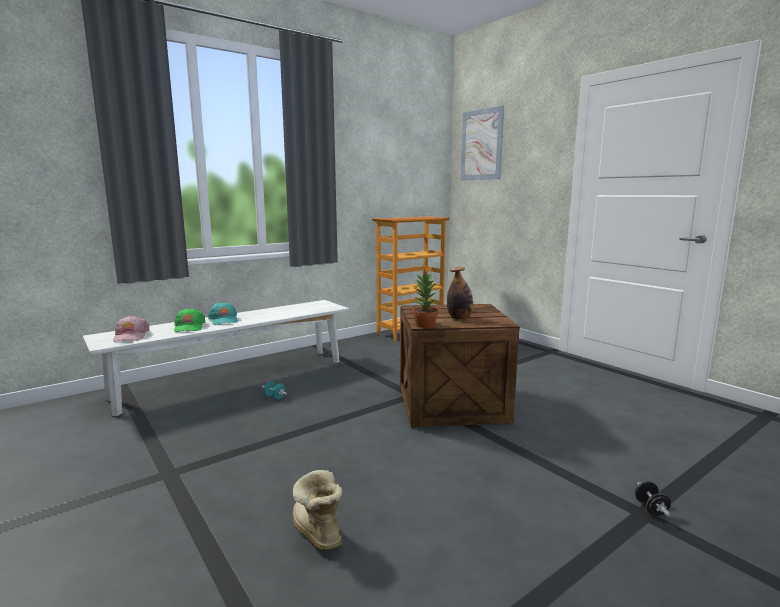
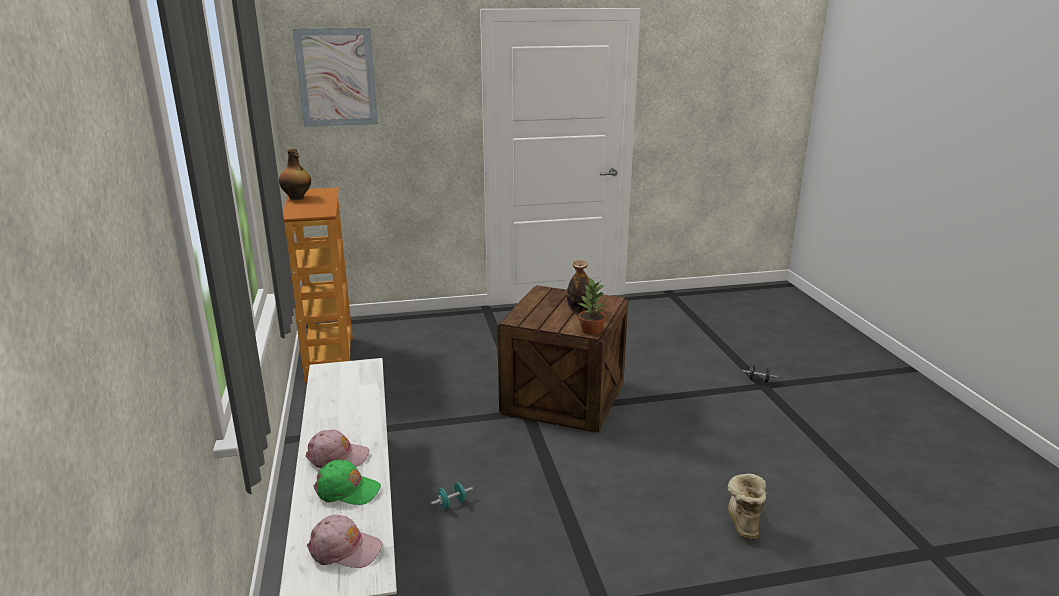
camera: 65 degrees left, 10 degrees up
turquoise cap [208,302,238,325] -> pink cap [306,430,369,469]
boot [293,470,342,551] -> boot turned 105 degrees clockwise [728,474,766,540]
none -> bottle [279,148,311,200]

